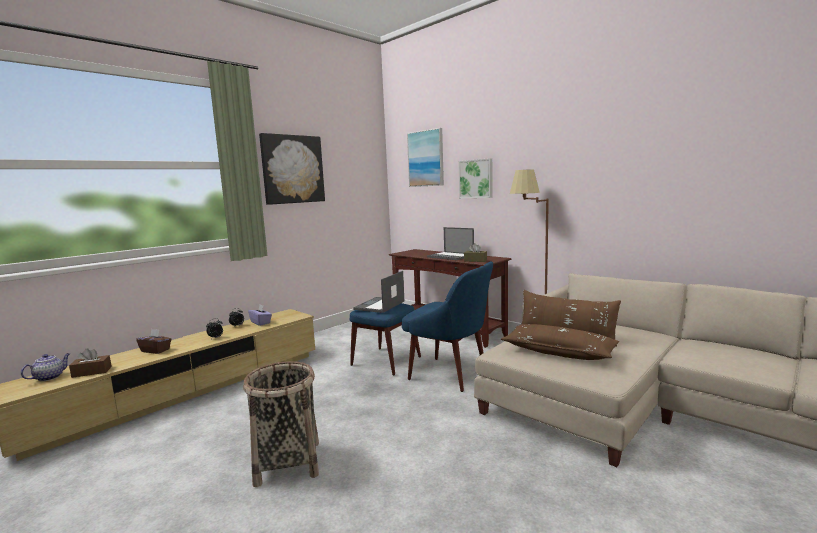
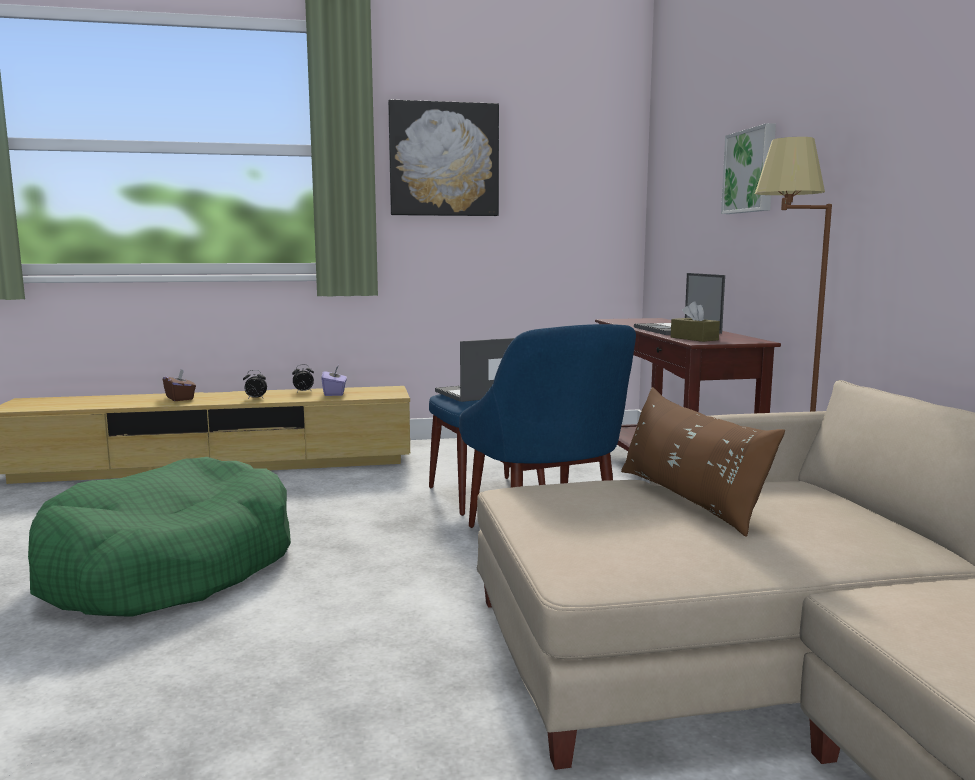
camera: 35 degrees right, 0 degrees up
teapot [21,353,70,381] -> none
brown tissue box [69,348,112,378] -> none
basket [243,361,319,487] -> green dog bed [28,457,291,617]
picture [407,128,444,187] -> none
brown pillow [501,324,619,360] -> none

